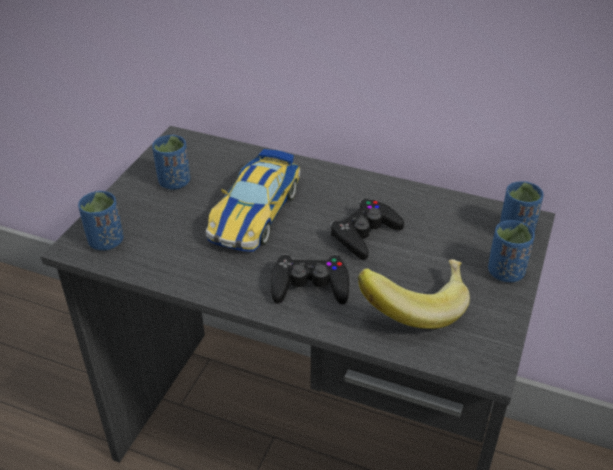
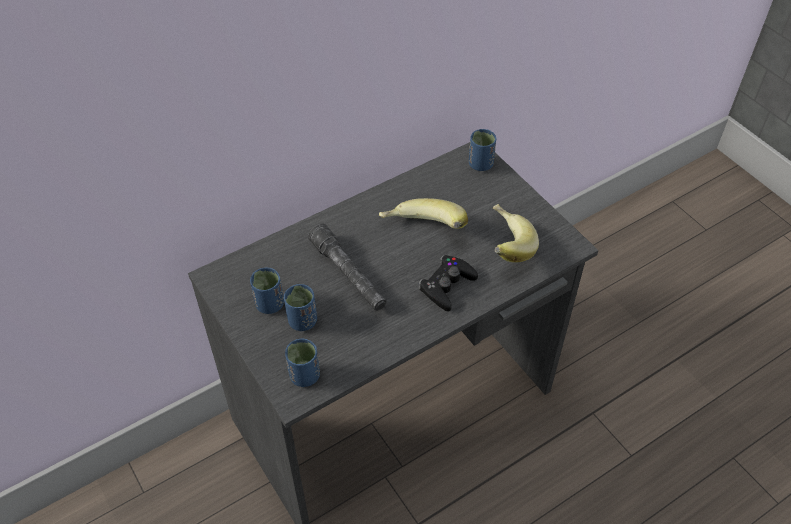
camera: 55 degrees left, 10 degrees up
toy car [206,149,300,252] -> grey flashlight [308,224,387,311]
black game controller [330,199,404,260] -> banana [379,198,468,229]
blue cup [488,220,535,282] -> blue cup moved to [284,284,317,331]

